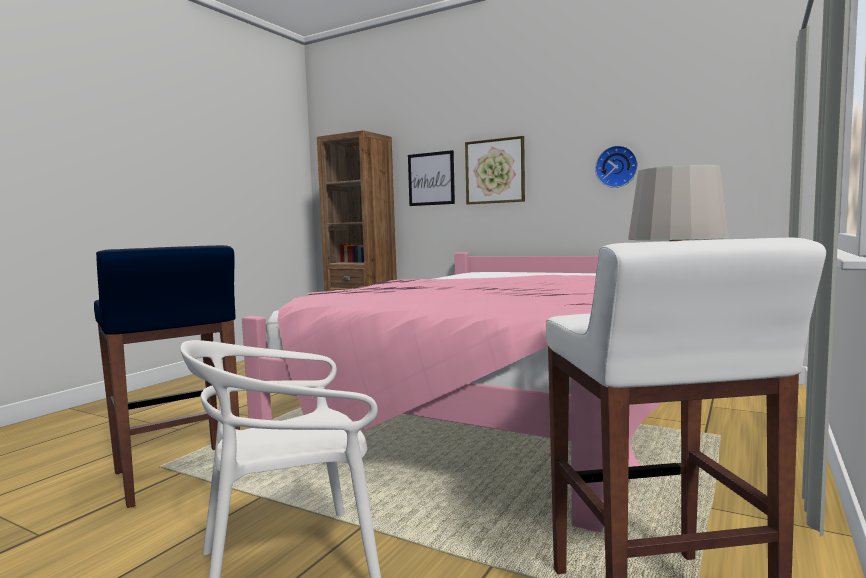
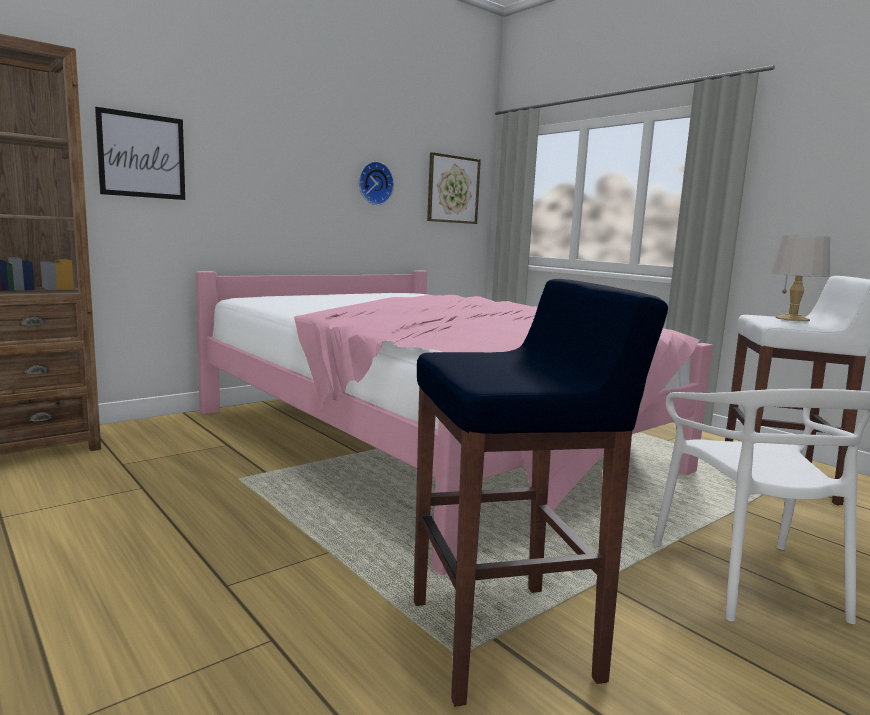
camera: 70 degrees left, 5 degrees up
picture [465,136,525,204] -> picture moved to [427,152,481,224]

